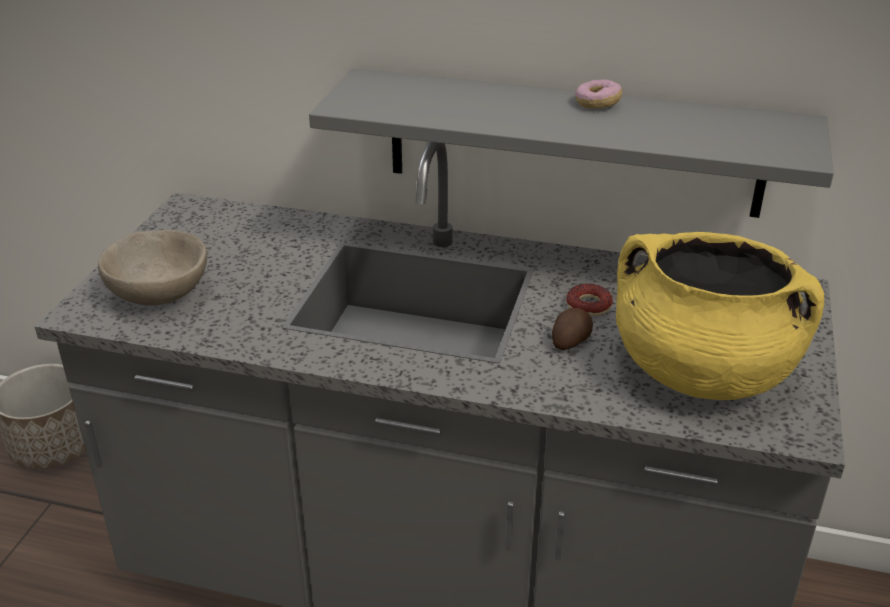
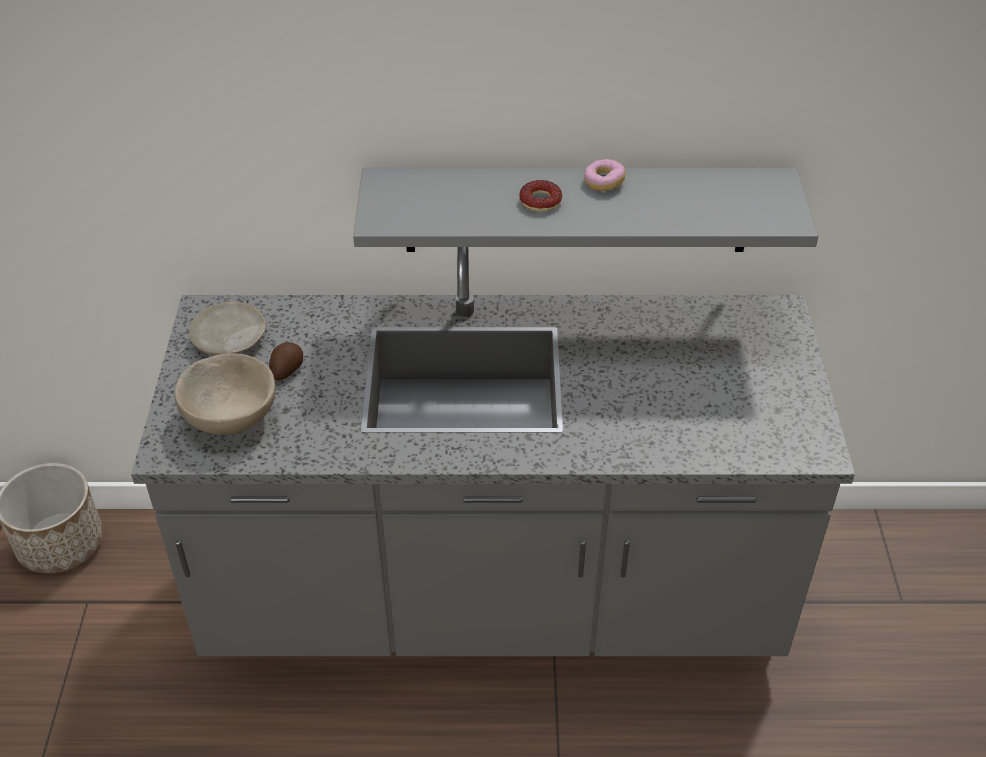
camera: 15 degrees left, 10 degrees up
potato [552,308,593,350] -> potato moved to [269,342,303,381]
donut [566,284,613,317] -> donut moved to [519,180,562,212]
yellow cooking pot [616,232,824,400] -> none
none -> beige plate [189,302,266,356]

